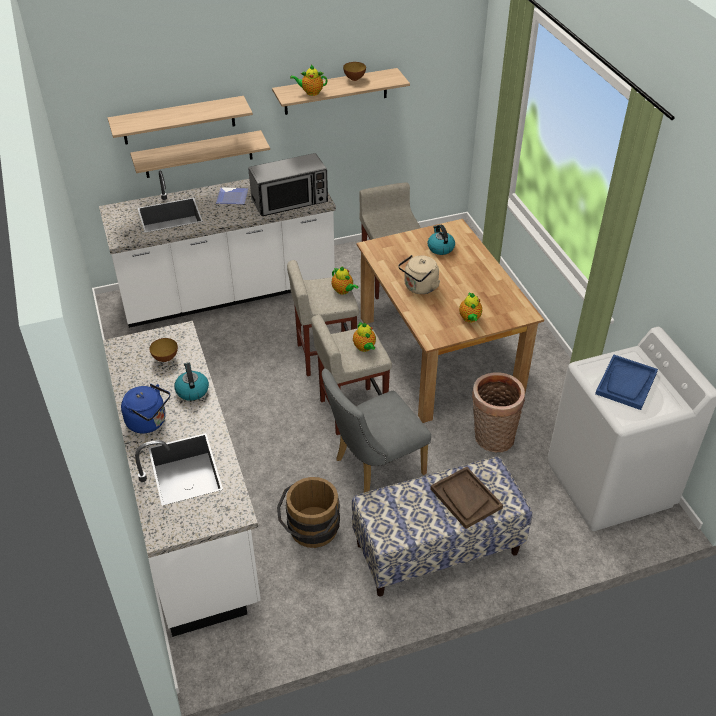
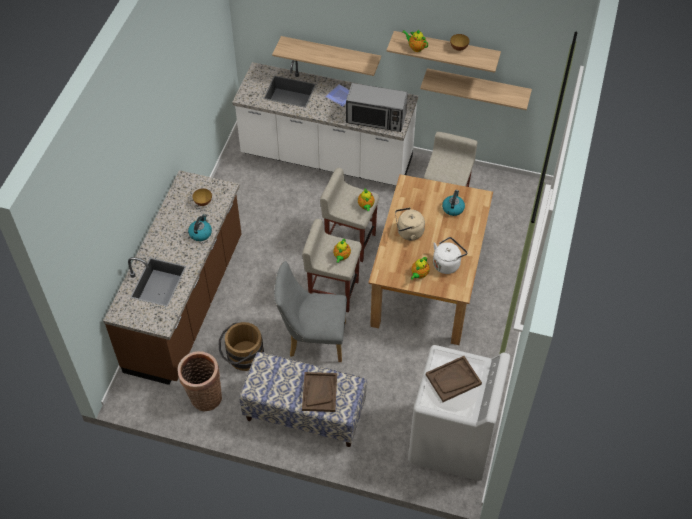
camera: 35 degrees right, 10 degrees up
white counter [103,321,261,637] -> brown counter [103,170,242,385]
shelf [108,96,253,145] -> shelf moved to [420,68,532,110]
blue kettle [121,384,170,434] -> none
basket [472,372,525,452] -> basket moved to [178,351,222,412]
blue tray [595,355,658,410] -> brown tray [426,356,482,402]
none -> white kettle [433,237,468,274]

